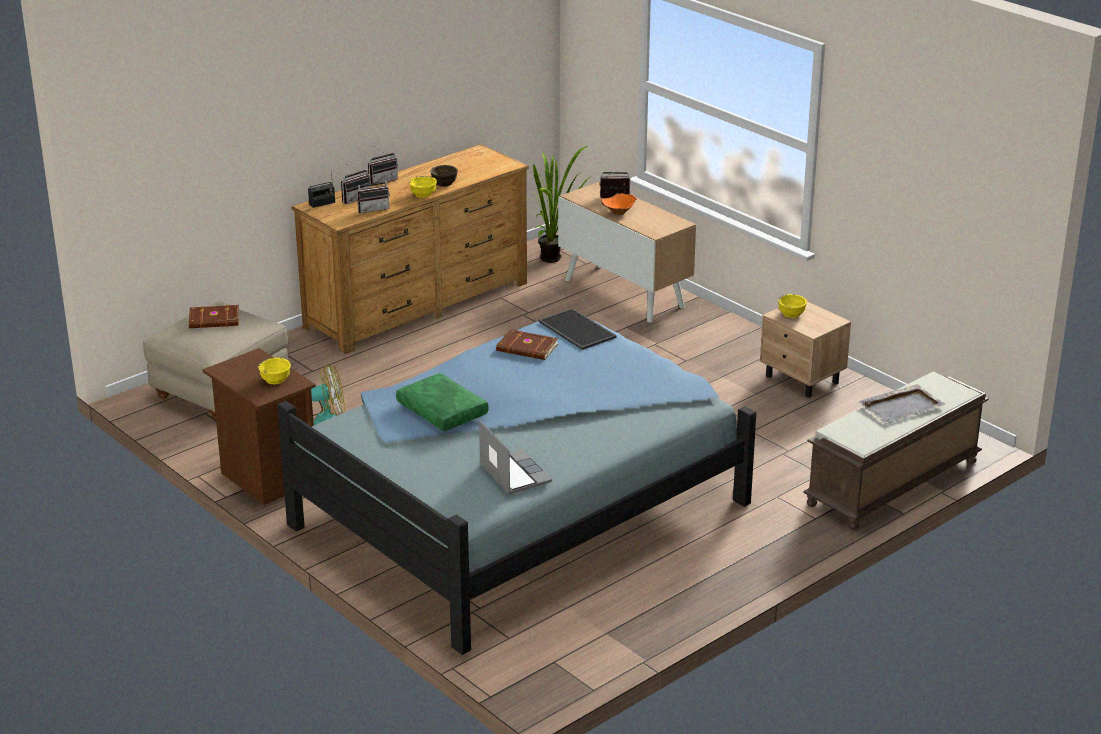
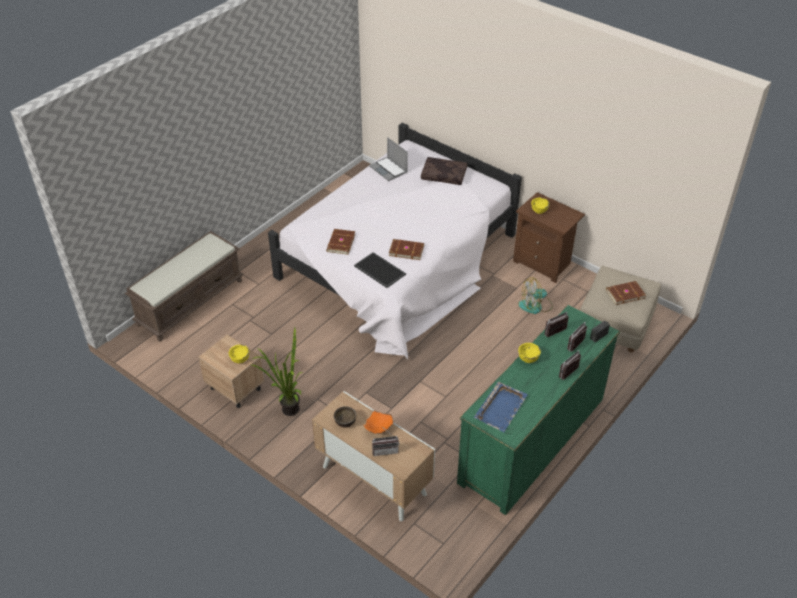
camera: 170 degrees right, 15 degrees up
blue bed [277,321,756,655] -> white bed [268,123,522,360]
brown dresser [291,144,529,354] -> green dresser [457,305,620,515]
green pillow [396,373,489,431] -> none
brown bowl [430,165,458,187] -> brown bowl moved to [334,406,356,428]
potted plant [532,146,591,263] -> potted plant moved to [252,327,303,416]
grey tray [858,384,945,424] -> none
none -> brown book [326,229,355,255]
none -> brown pillow [421,157,467,185]
none -> blue tray [474,382,528,432]

